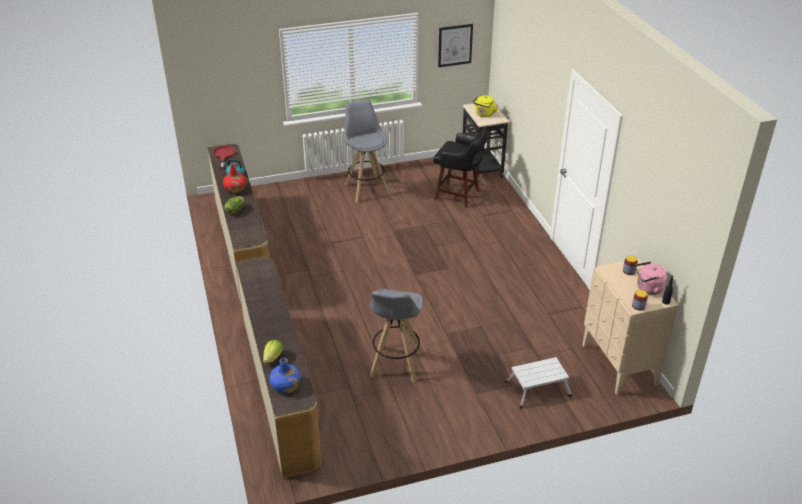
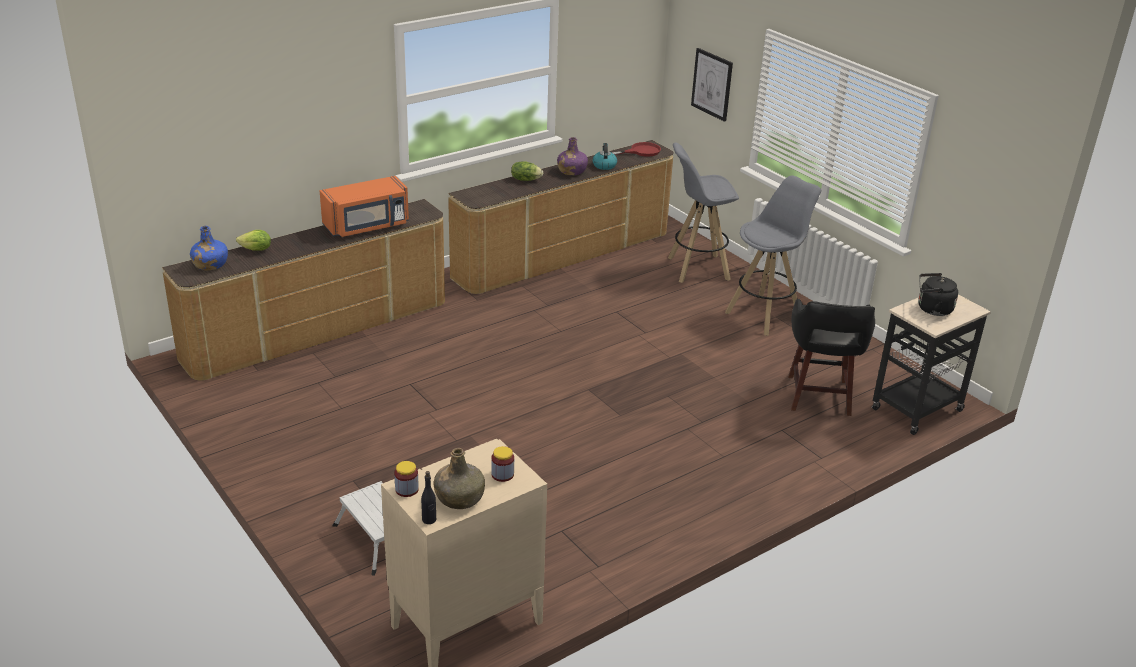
camera: 70 degrees right, 5 degrees down
red bottle [223,165,246,193] -> purple bottle [557,137,588,175]
grey stool [370,289,423,383] -> grey stool moved to [668,142,739,283]
picture [438,24,473,67] -> picture moved to [691,48,733,122]
yellow kettle [473,95,498,117] -> black kettle [918,273,958,316]
pink kettle [635,262,667,295] -> green bottle [433,448,485,509]
none -> orange microwave [319,176,409,237]

